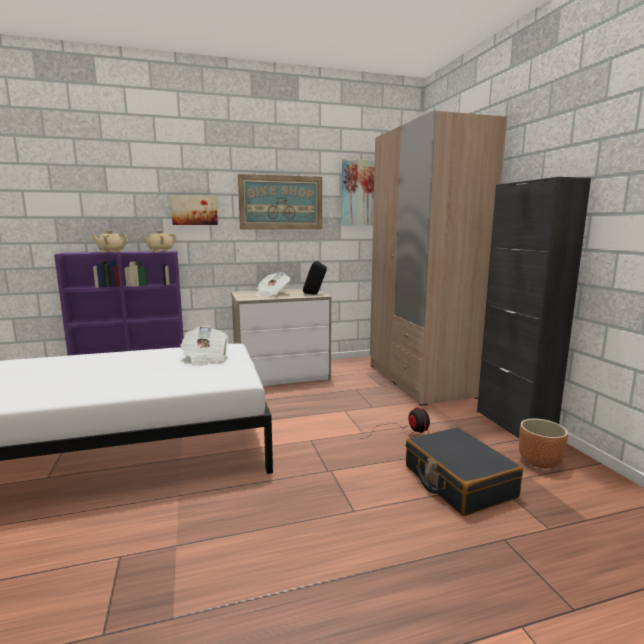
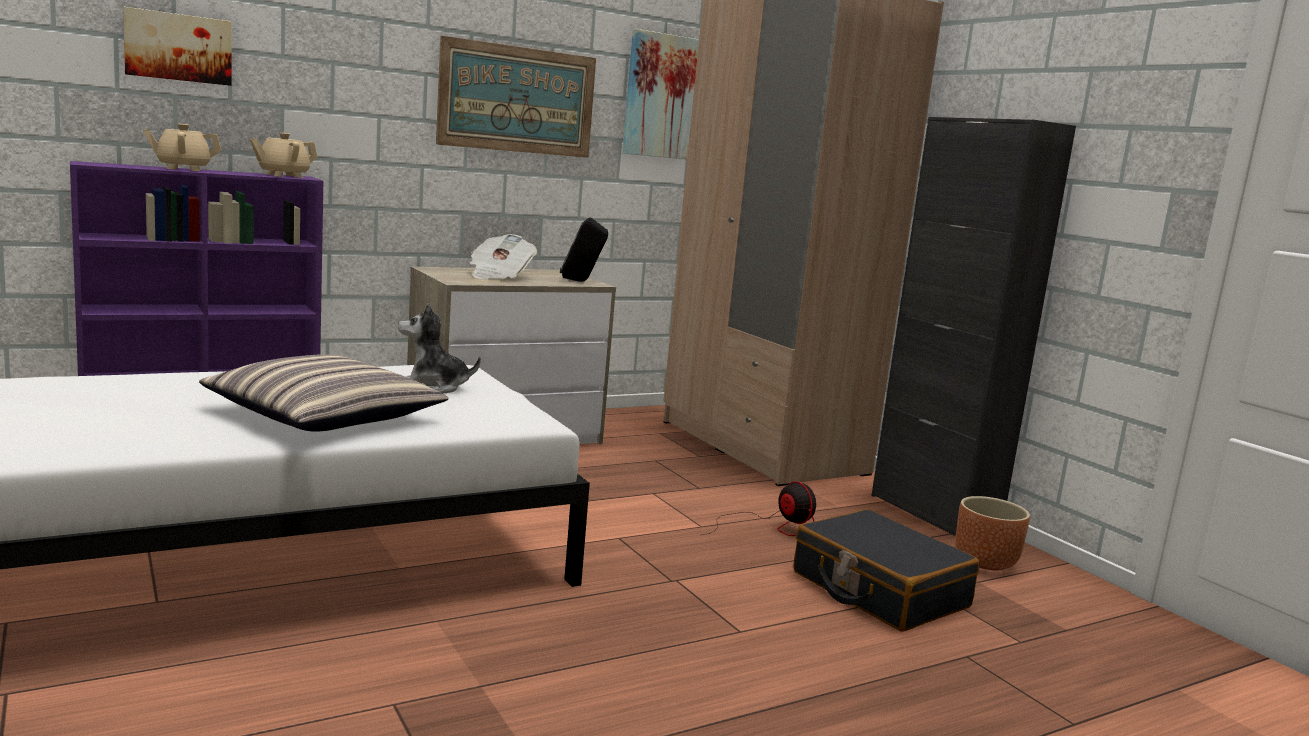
camera: 15 degrees left, 0 degrees up
picture [170,195,218,225] -> picture moved to [123,7,232,86]
newspaper [180,326,229,366] -> plush toy [398,303,481,393]
none -> pillow [199,354,448,432]

